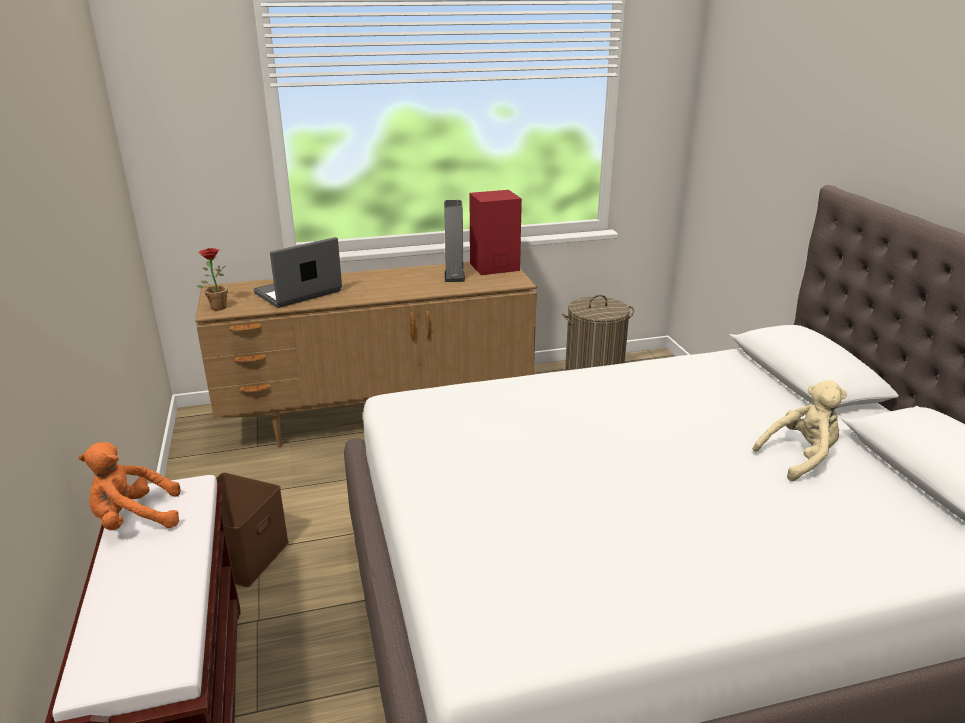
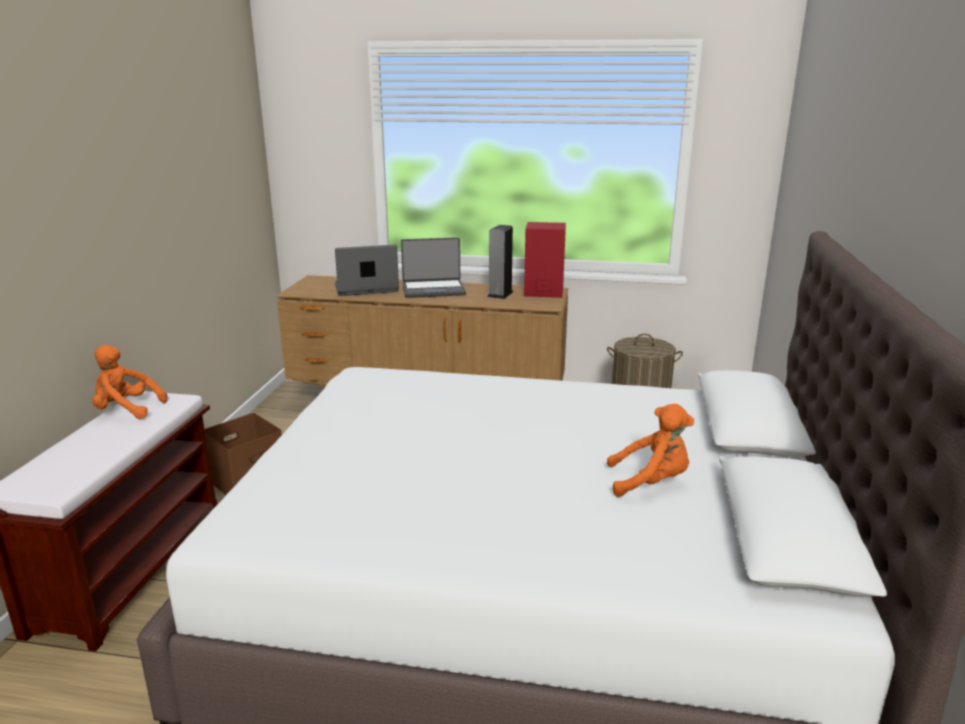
camera: 25 degrees right, 5 degrees down
potted plant [197,248,228,311] -> none
beige plush toy [753,380,847,481] -> orange plush toy [607,404,694,497]
none -> laptop [401,237,466,298]

